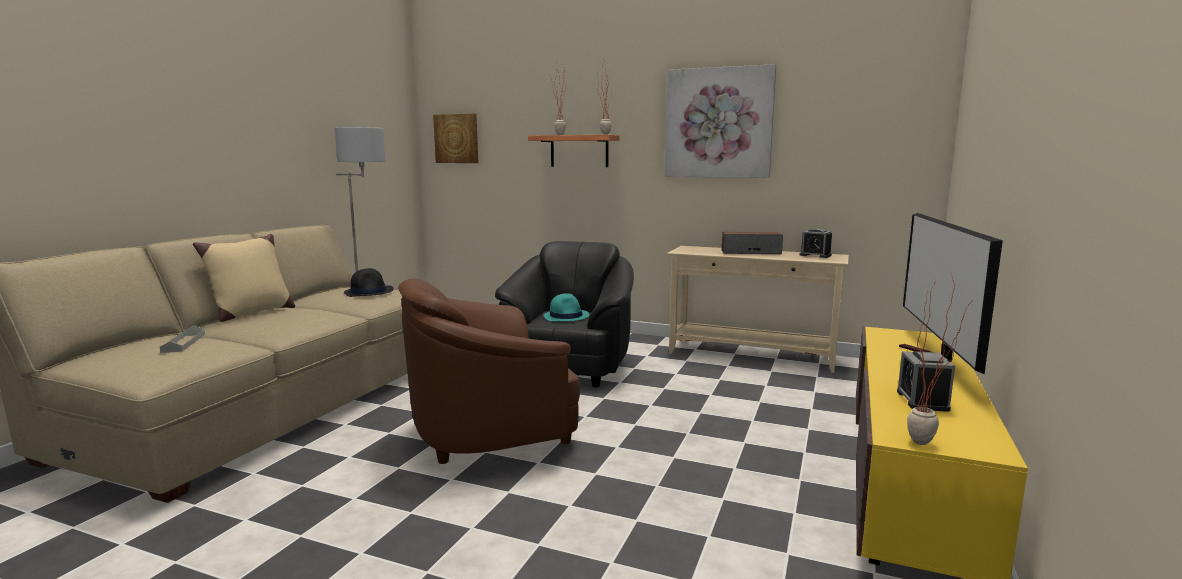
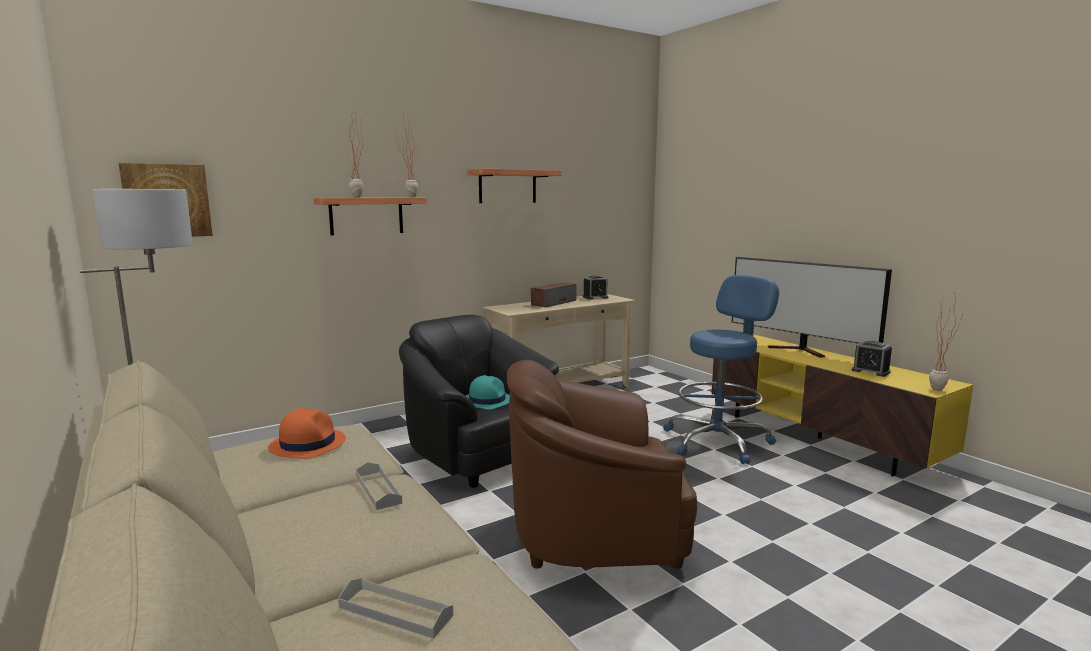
camera: 55 degrees left, 0 degrees up
beige pillow [193,234,295,322] -> none
black hat [344,268,394,297] -> orange hat [268,408,346,459]
brown armchair [398,278,580,464] -> brown armchair turned 75 degrees clockwise [507,360,697,569]
picture [664,64,776,178] -> shelf [468,168,561,203]
none -> grey tray [356,462,402,510]
none -> blue stool [663,275,779,464]

